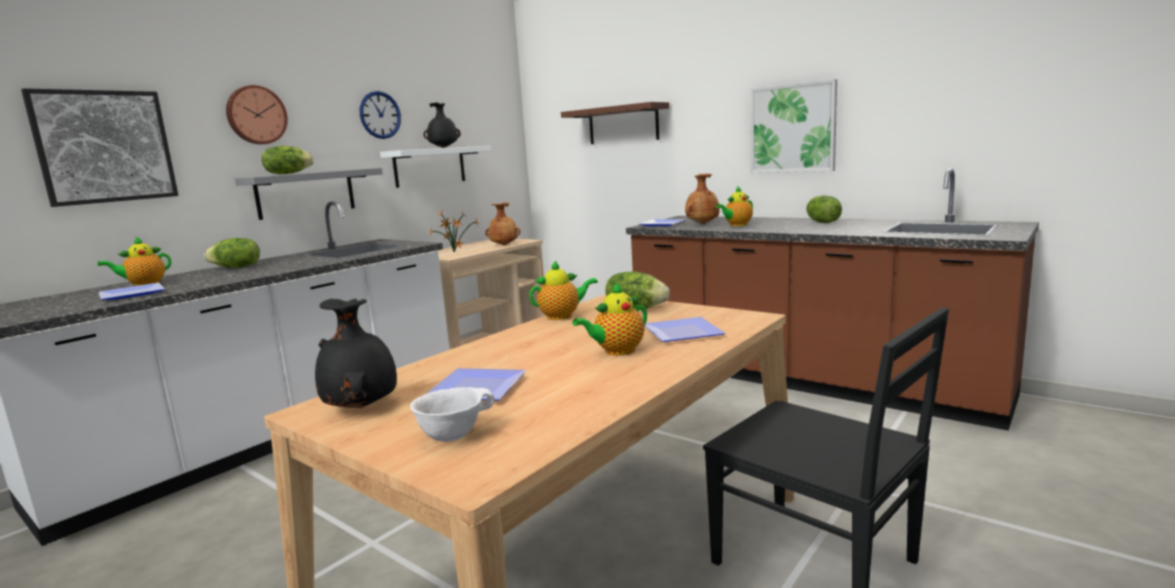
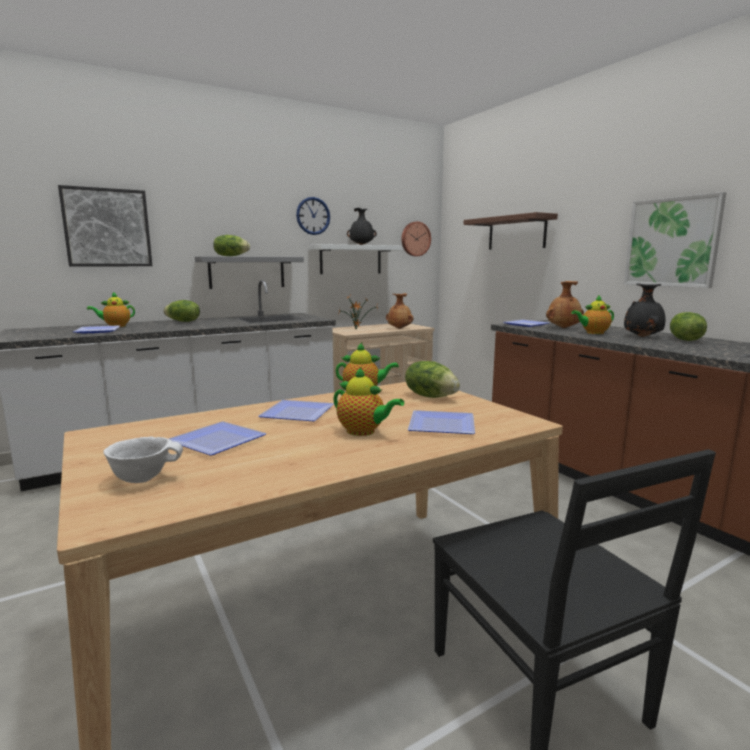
camera: 20 degrees right, 0 degrees up
wall clock [226,85,288,144] -> wall clock moved to [401,221,431,256]
black vase [315,299,397,408] -> black vase moved to [624,284,666,337]
teapot [572,282,647,356] -> teapot turned 135 degrees counterclockwise [333,367,404,436]
none -> plate [258,400,334,421]

